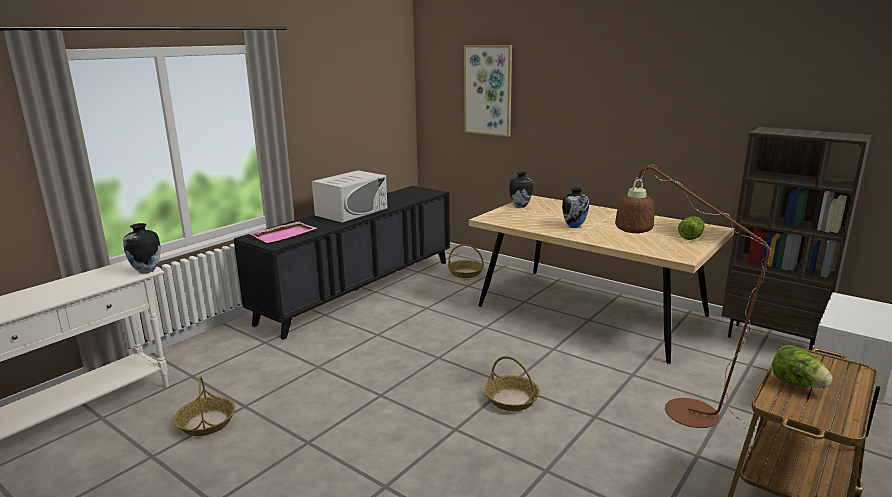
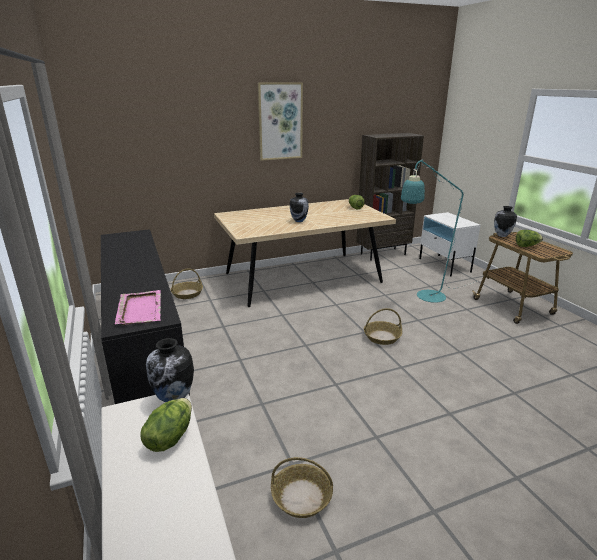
camera: 60 degrees left, 5 degrees up
white microwave [312,170,387,223] -> none
picture [464,45,512,137] -> picture moved to [258,82,303,161]
vase [509,172,533,208] -> vase moved to [494,206,517,237]
brown floor lamp [615,164,829,449] -> turquoise floor lamp [401,160,481,303]
none -> lettuce [141,398,192,452]

